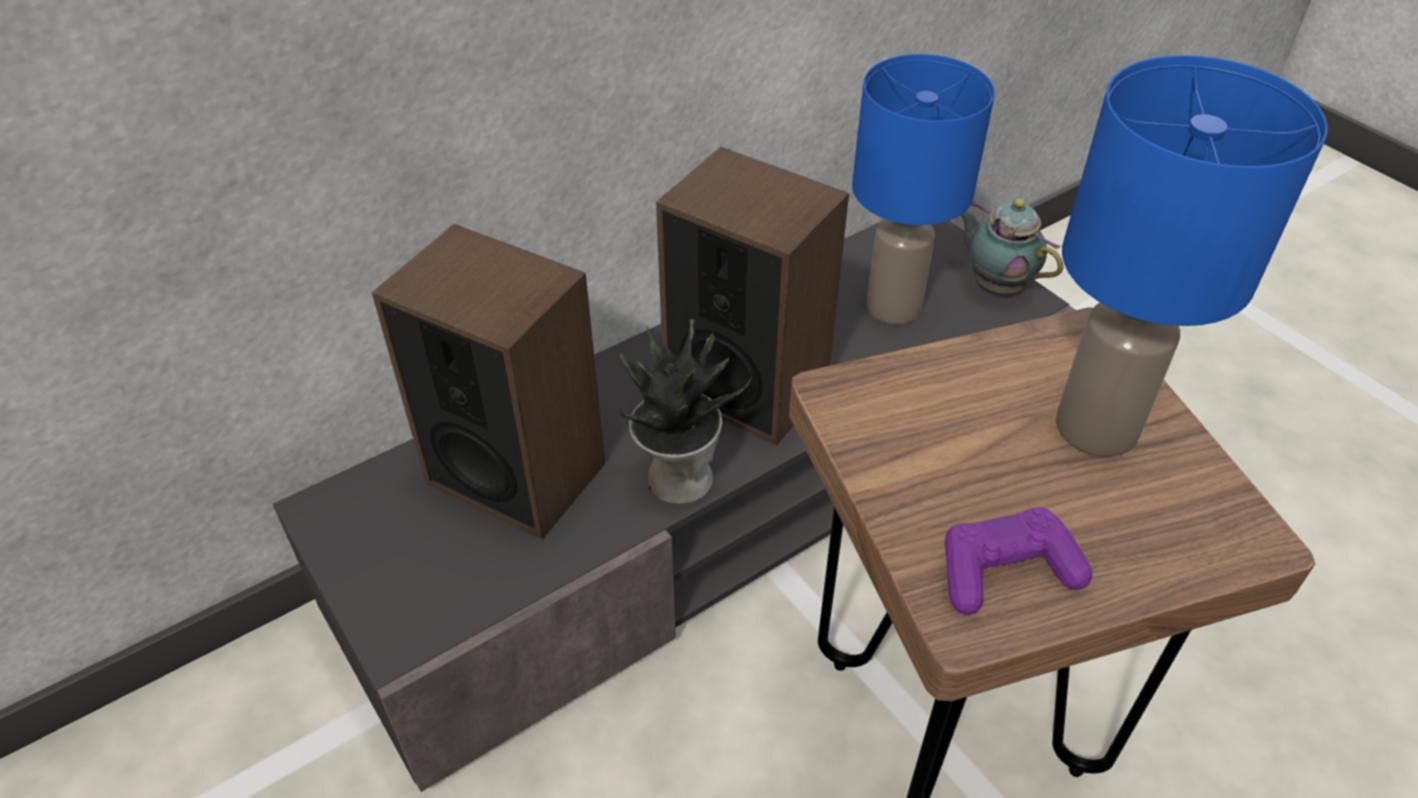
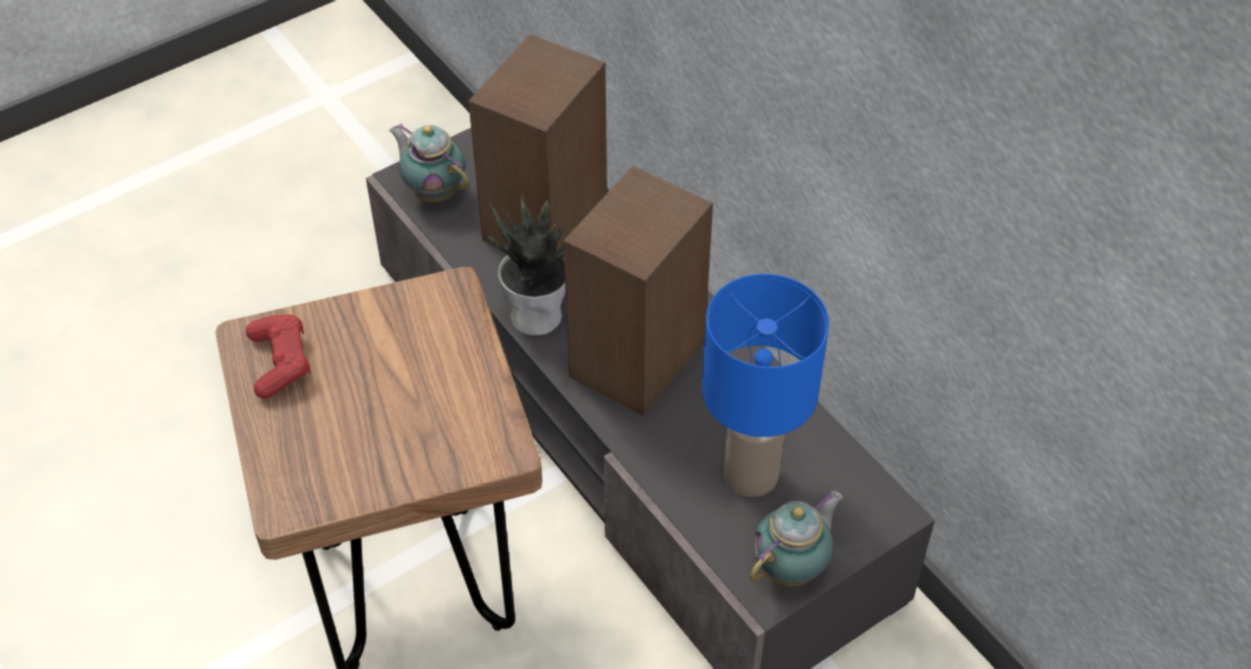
camera: 90 degrees right, 5 degrees up
purple game controller [945,507,1093,615] -> red game controller [246,314,311,399]
blue table lamp [1056,55,1328,457] -> none
none -> teapot [389,124,470,202]

